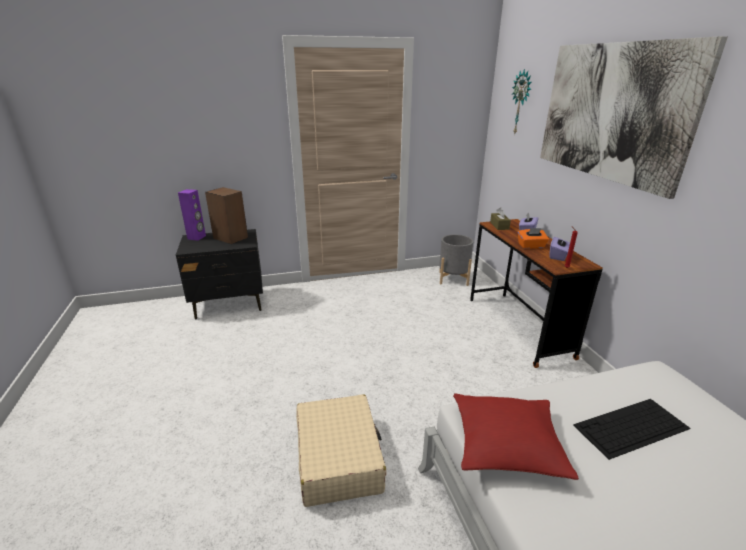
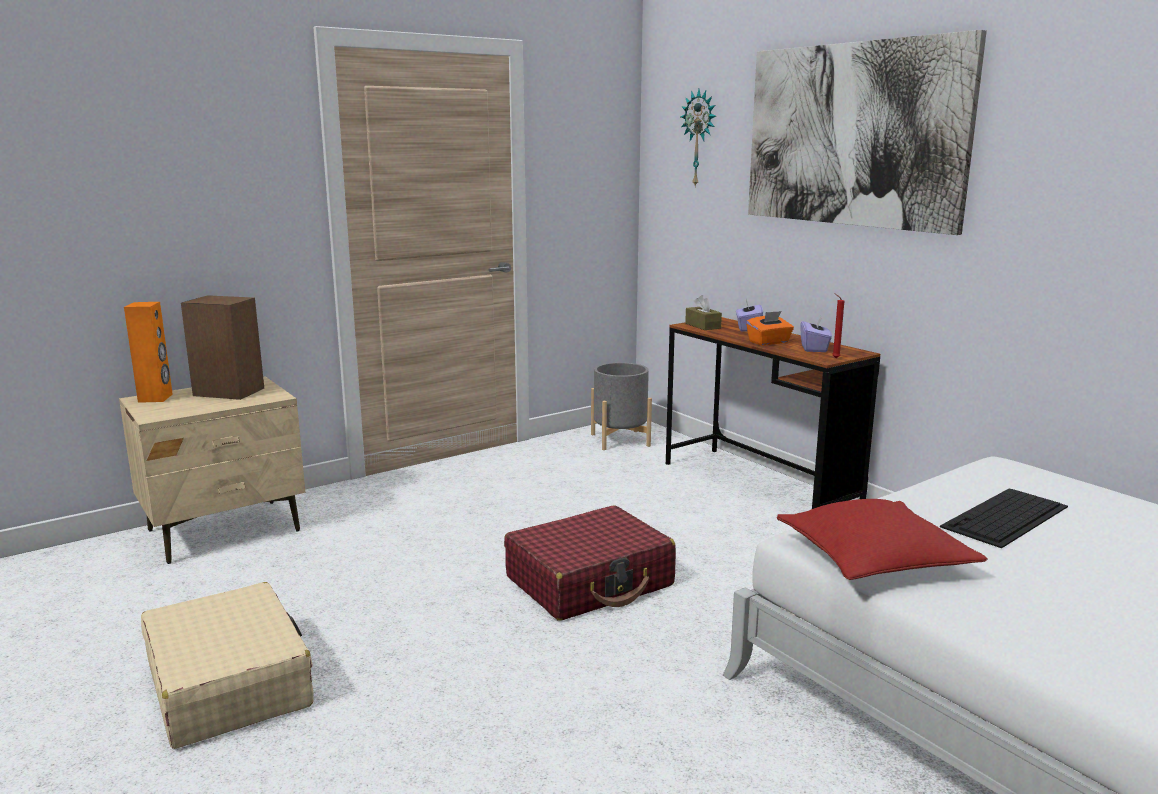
camera: 20 degrees left, 10 degrees down
black nightstand [176,229,263,320] -> beige nightstand [119,376,305,564]
purple speaker [178,189,206,241] -> orange speaker [124,302,173,403]
beige suitcase [296,394,387,507] -> beige suitcase moved to [141,582,313,749]
none -> red suitcase [504,505,676,621]

